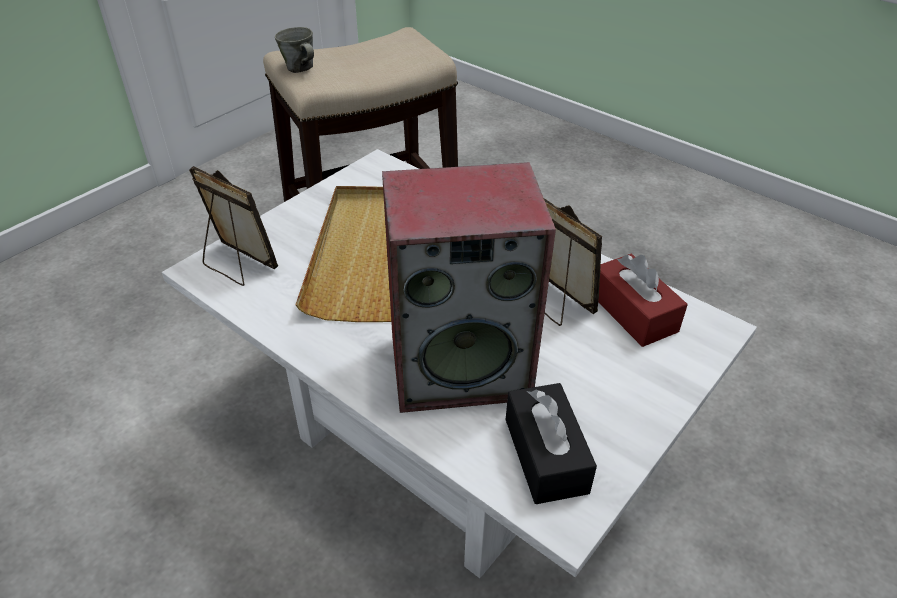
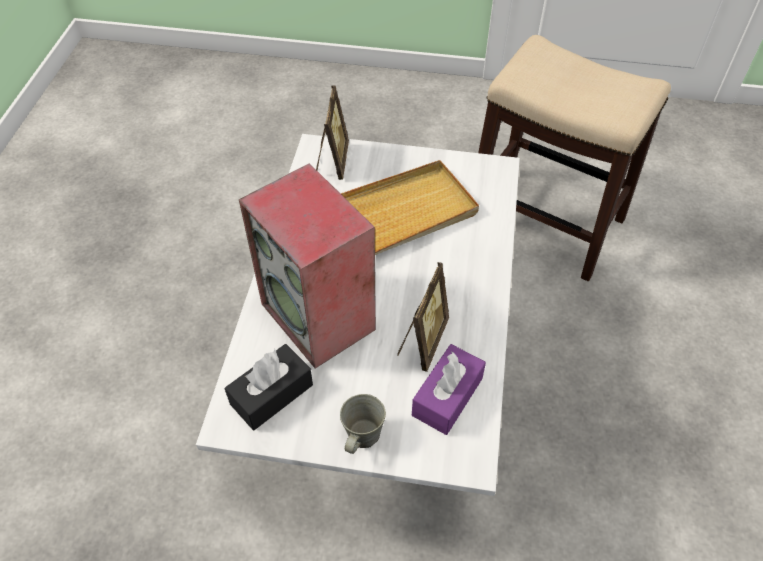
camera: 60 degrees right, 10 degrees up
grey mug [275,27,314,73] -> grey mug moved to [340,394,386,454]
red tissue box [598,253,688,347] -> purple tissue box [412,344,486,435]

